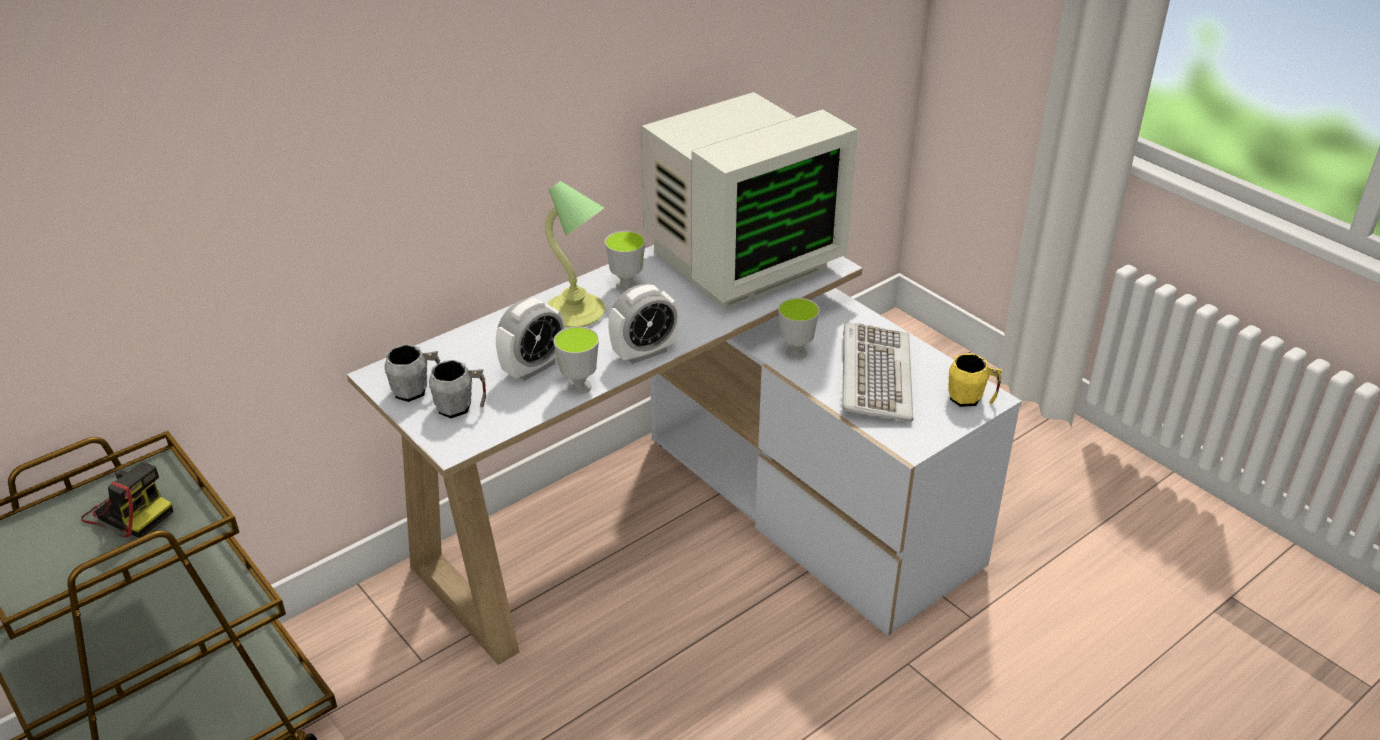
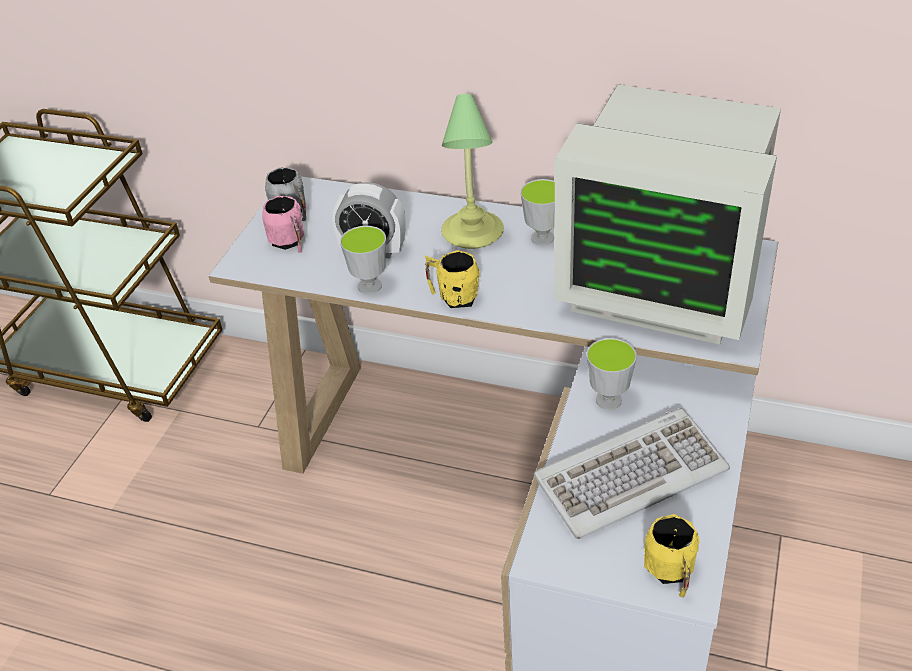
camera: 60 degrees right, 5 degrees up
camera [81,462,173,538] -> none
grey mug [429,360,486,418] -> pink mug [262,196,304,253]
alarm clock [608,284,679,364] -> yellow mug [425,250,480,308]

